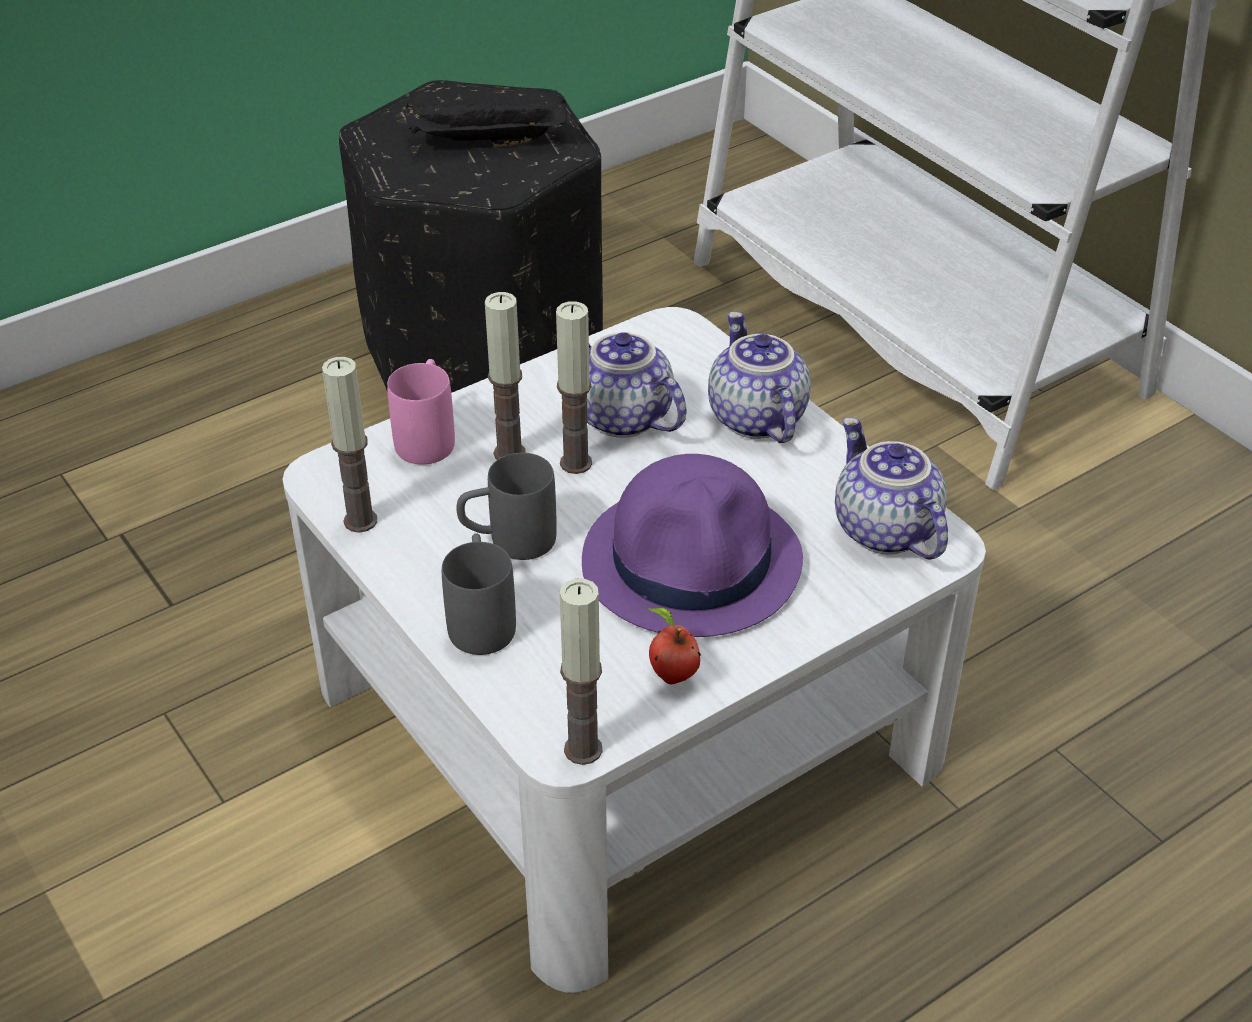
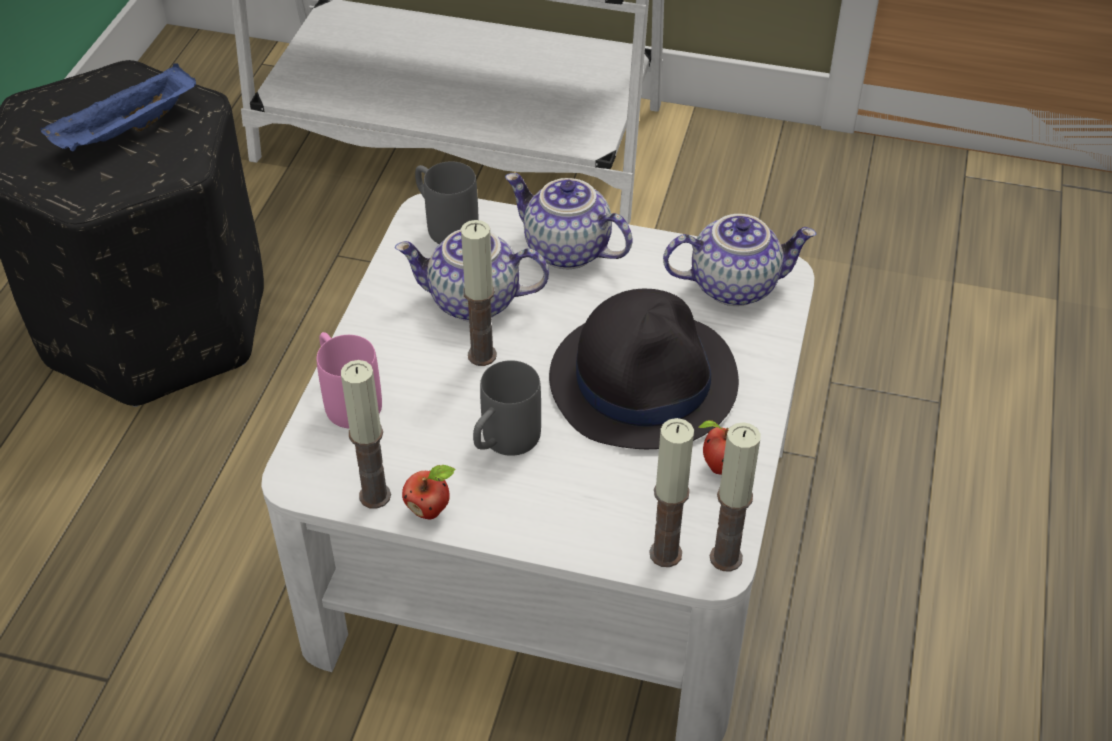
camera: 40 degrees left, 5 degrees up
black tray [406,100,567,147] -> blue tray [40,63,196,151]
grey mug [442,533,516,655] -> grey mug moved to [415,161,479,244]
candle [485,292,526,460] -> candle moved to [649,418,694,567]
purple hat [582,454,803,637] -> black hat [549,288,739,449]
teapot [835,417,948,559] -> teapot turned 150 degrees clockwise [663,214,816,306]
none -> apple [402,465,455,519]

